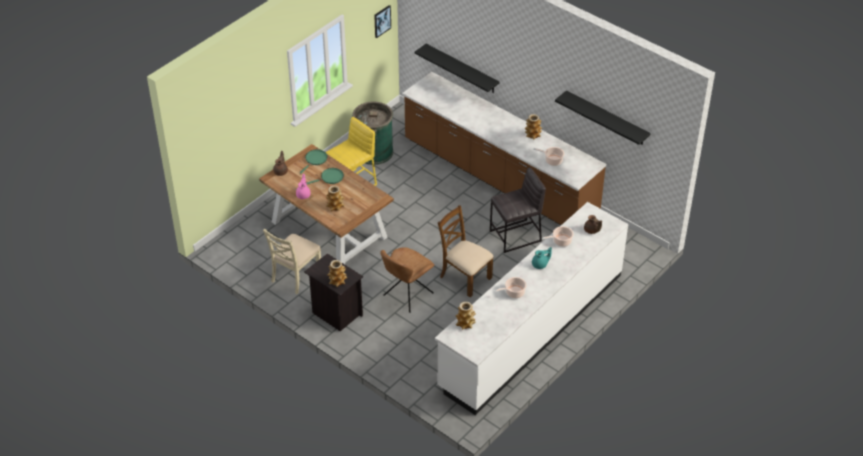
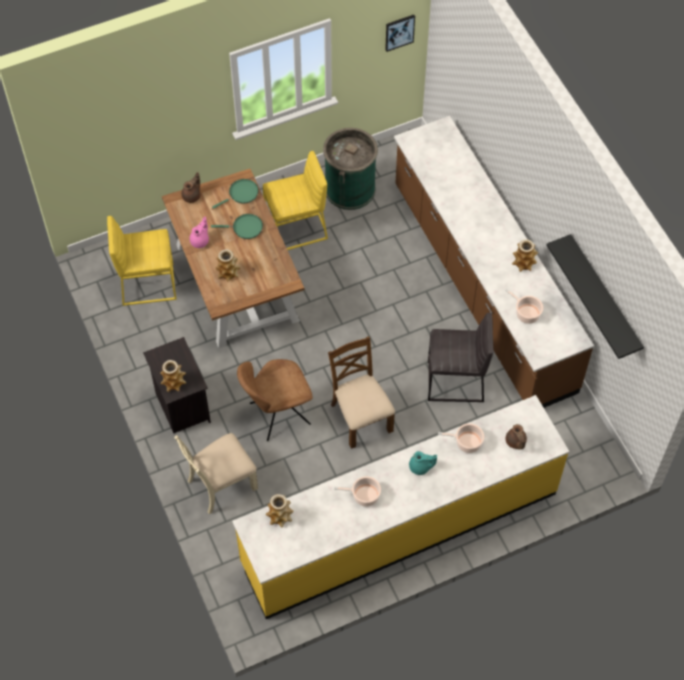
camera: 25 degrees right, 15 degrees up
beige chair [263,228,321,294] -> beige chair moved to [174,433,258,514]
black shelf [414,44,500,93] -> none
white counter [435,202,629,415] -> yellow counter [232,395,569,619]
none -> yellow stool [107,216,177,306]

